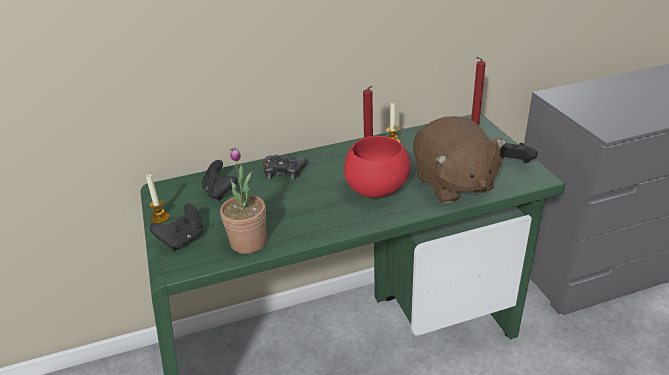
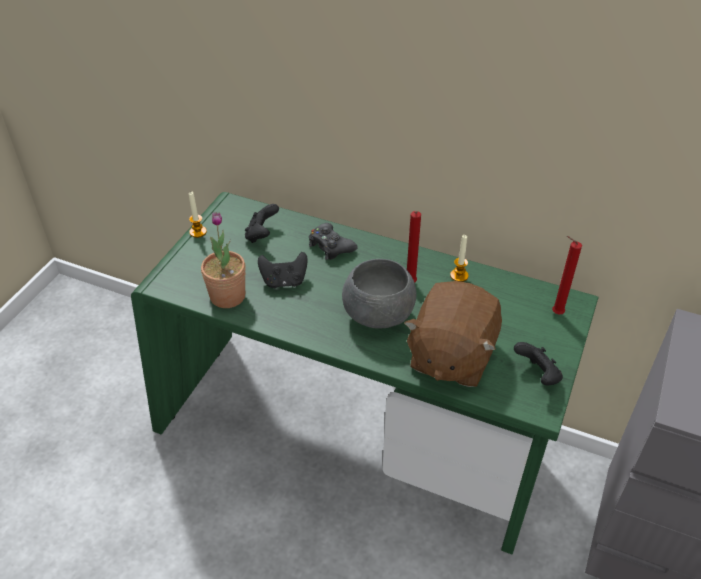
camera: 40 degrees right, 10 degrees up
black game controller [150,203,203,250] -> black game controller moved to [258,252,308,288]
red bowl [344,136,410,198] -> grey bowl [342,259,417,329]

